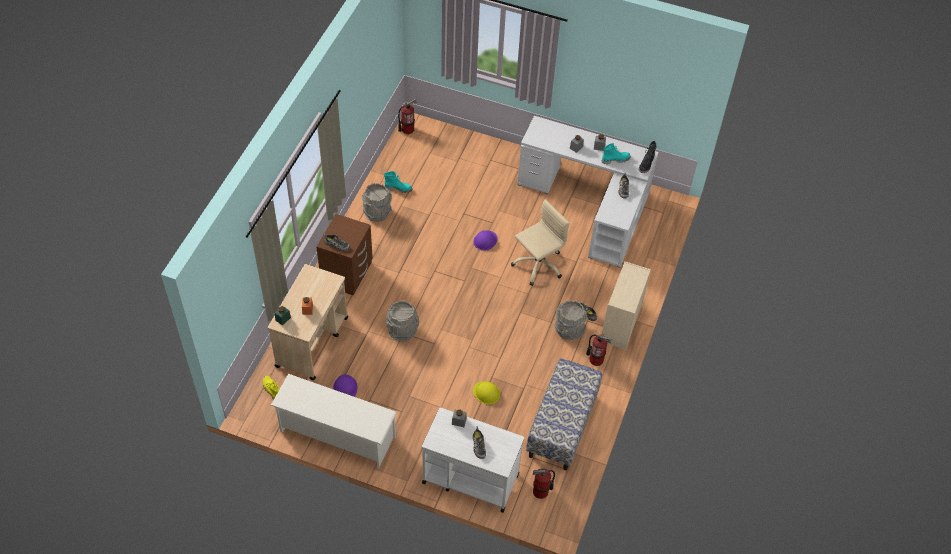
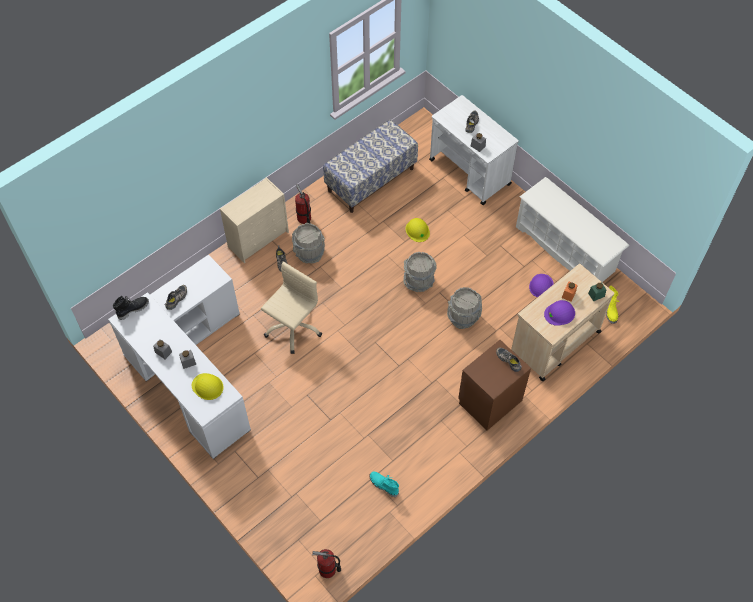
camera: 150 degrees left, 5 degrees up
grey bucket [362,183,392,222] -> grey bucket moved to [403,252,436,292]
purple hard hat [473,230,498,251] -> purple hard hat moved to [544,300,575,326]
beige office chair [511,199,570,286] -> beige office chair turned 135 degrees clockwise [261,262,322,354]
fire extinguisher [532,468,555,499] -> none
turquoise boot [602,143,630,164] -> none
none -> yellow hard hat [192,373,223,400]

